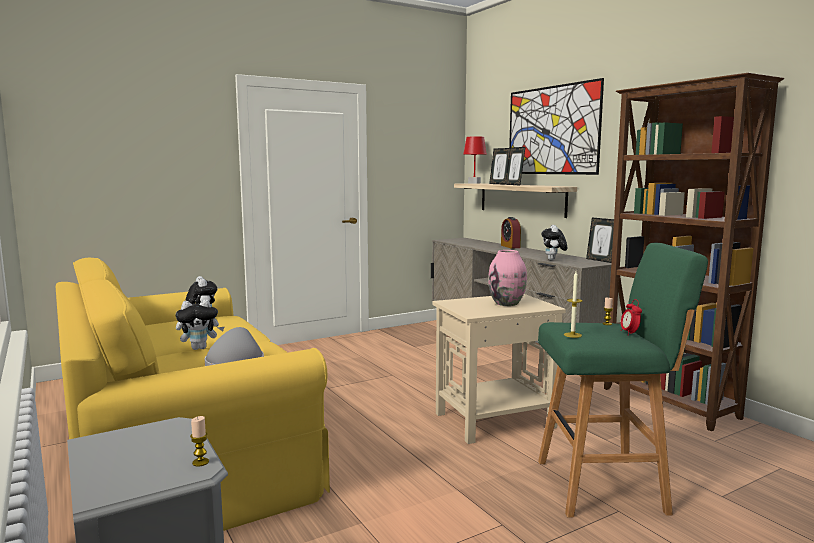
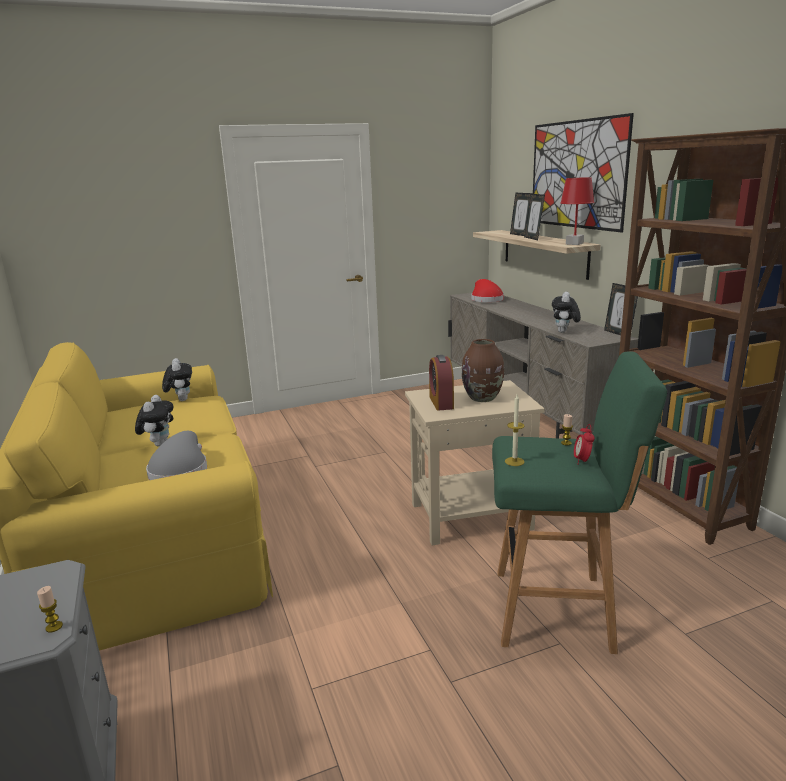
camera: 10 degrees right, 10 degrees up
plush toy [175,299,224,350] -> plush toy turned 75 degrees counterclockwise [135,395,173,447]
red table lamp [463,136,487,184] -> red table lamp moved to [560,177,594,245]
pink vase [488,250,527,306] -> brown vase [462,339,504,402]
alarm clock [501,217,521,248] -> alarm clock moved to [429,355,454,411]
none -> red hat [471,279,504,302]

